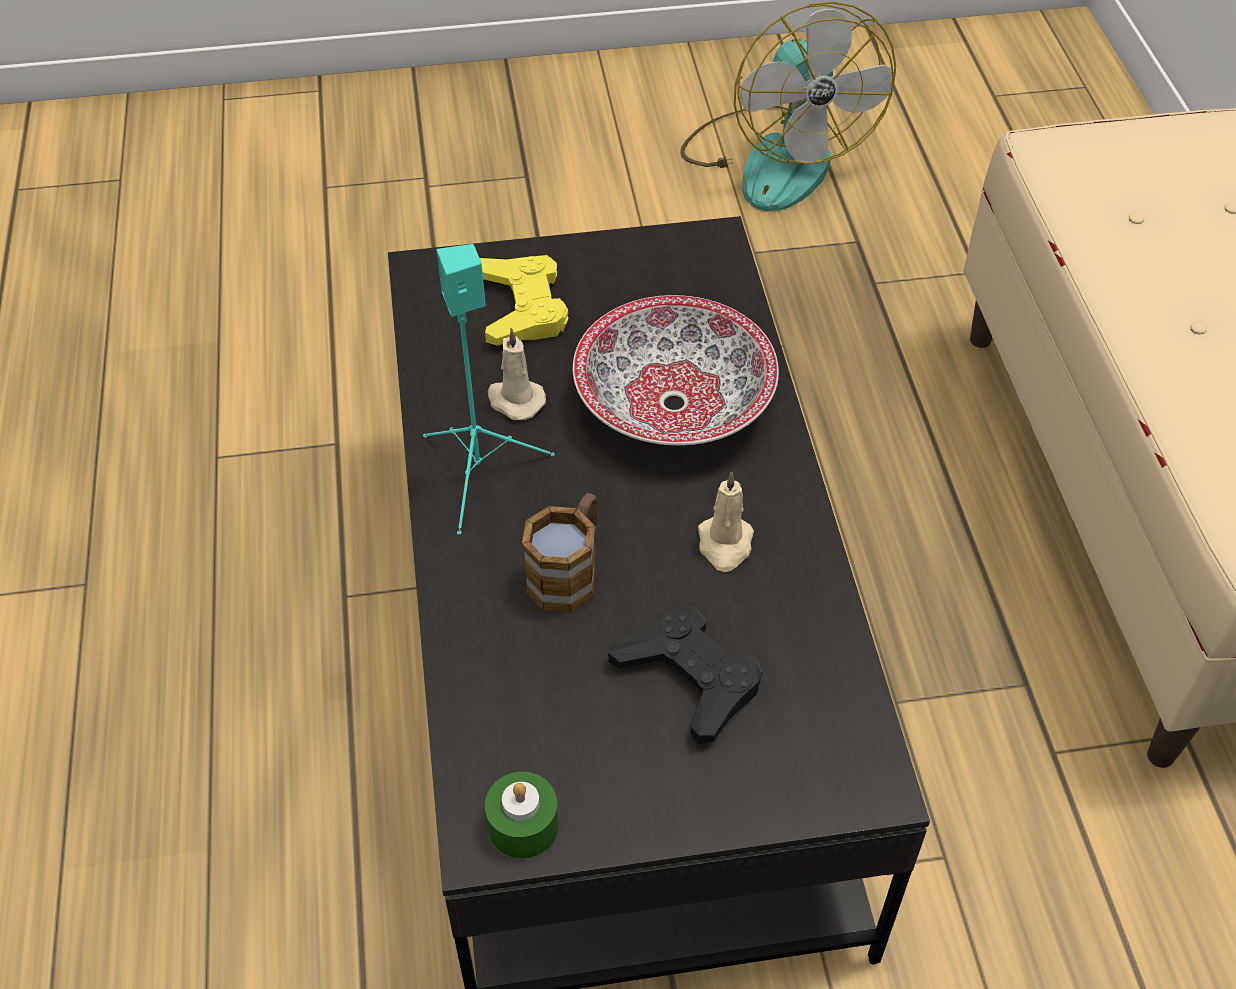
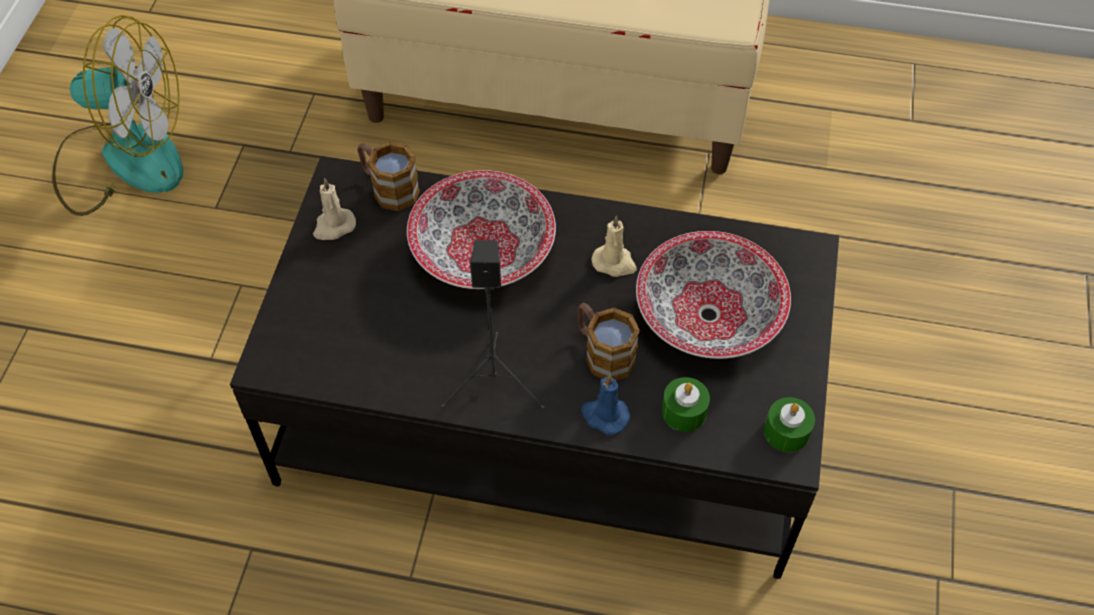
camera: 70 degrees left, 5 degrees up
turquoise speaker [423,244,555,535] -> black speaker [441,240,545,409]
yellow game controller [480,255,568,346] -> none
beige candle [488,328,546,420] -> beige candle moved to [313,178,356,240]
black game controller [608,605,762,744] -> bowl [636,231,791,359]
none -> mug [357,142,420,211]
none -> blue candle [581,374,630,435]
none -> green candle [662,377,710,432]

